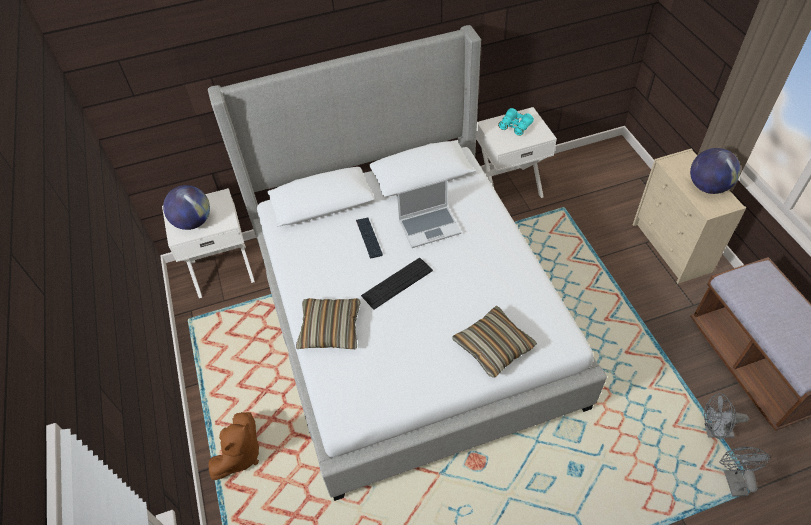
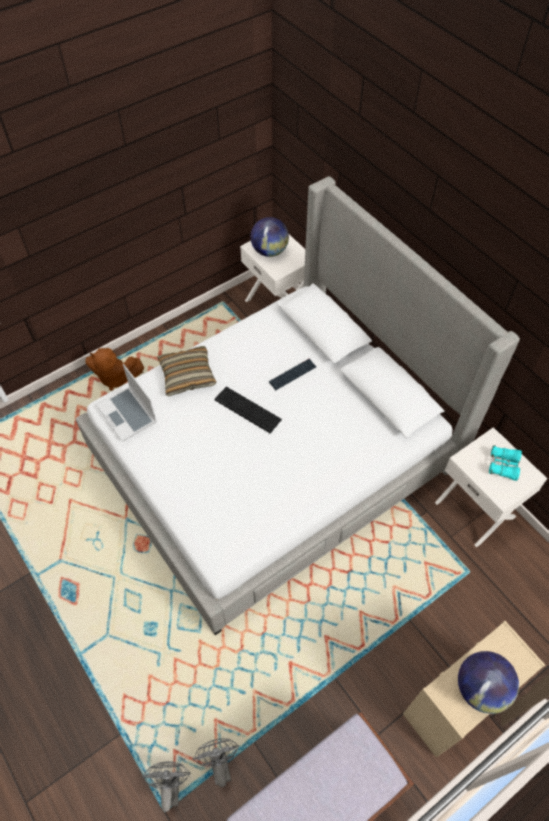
camera: 70 degrees right, 5 degrees up
laptop [397,179,461,248] -> laptop moved to [97,364,157,442]
pillow [452,306,537,378] -> none
grey fan [719,447,771,497] -> grey fan turned 75 degrees counterclockwise [142,762,191,812]

